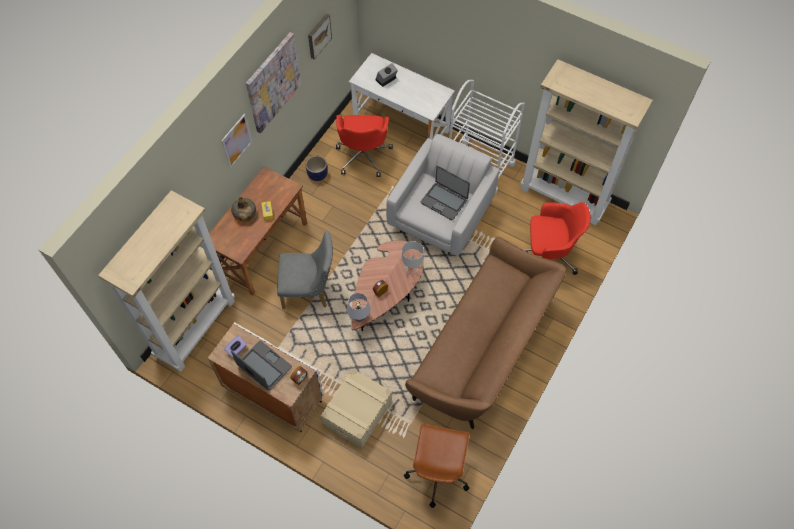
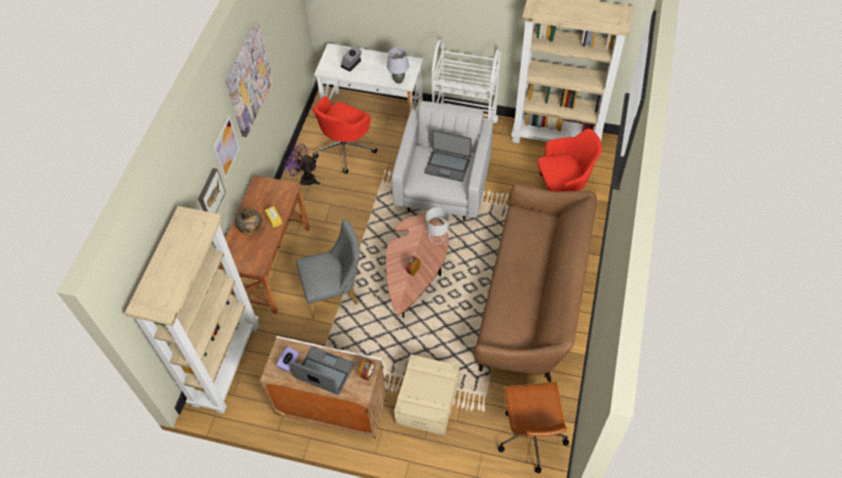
camera: 15 degrees left, 5 degrees down
planter [306,155,328,181] -> purple fan [283,142,320,185]
picture [308,13,332,59] -> picture moved to [198,168,226,213]
red office chair [336,115,393,177] -> red office chair turned 45 degrees clockwise [312,96,377,174]
grey table lamp [347,293,370,322] -> grey table lamp moved to [387,47,409,84]

